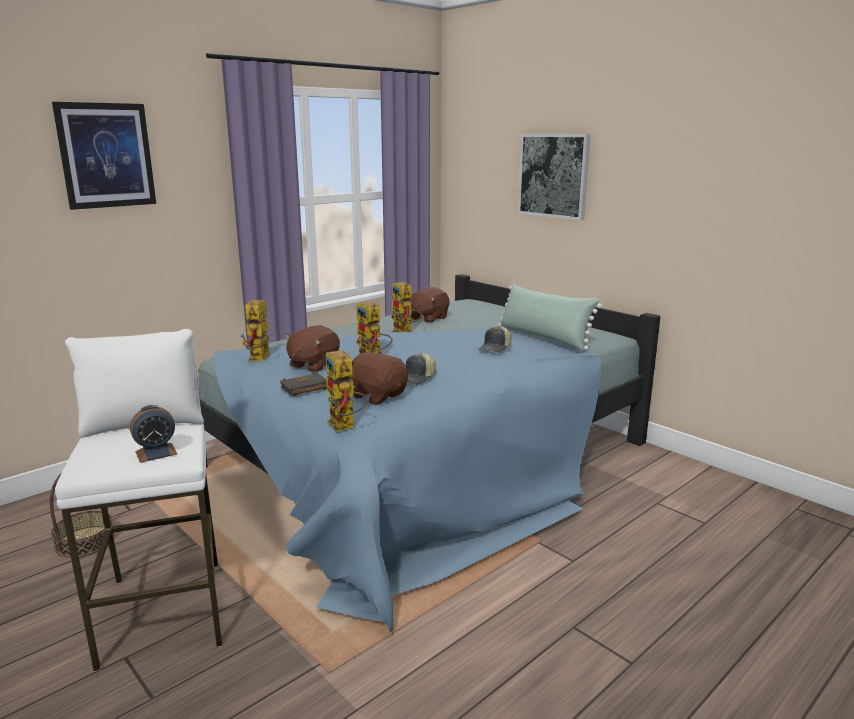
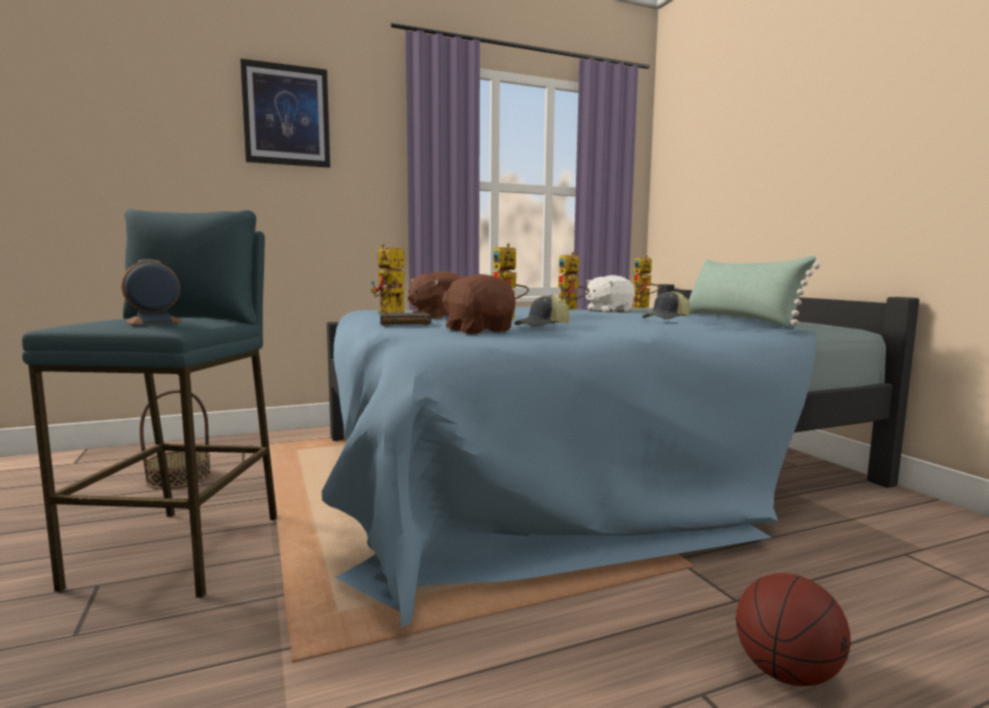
camera: 20 degrees right, 10 degrees down
white stool [55,329,222,672] -> blue stool [22,209,277,598]
alarm clock [130,405,178,463] -> alarm clock turned 150 degrees clockwise [121,259,182,325]
toy robot [326,350,368,432] -> toy robot moved to [631,255,660,308]
brown plush toy [409,287,450,323] -> white plush toy [586,275,635,312]
picture [518,134,591,220] -> none
none -> basketball [736,573,851,686]

